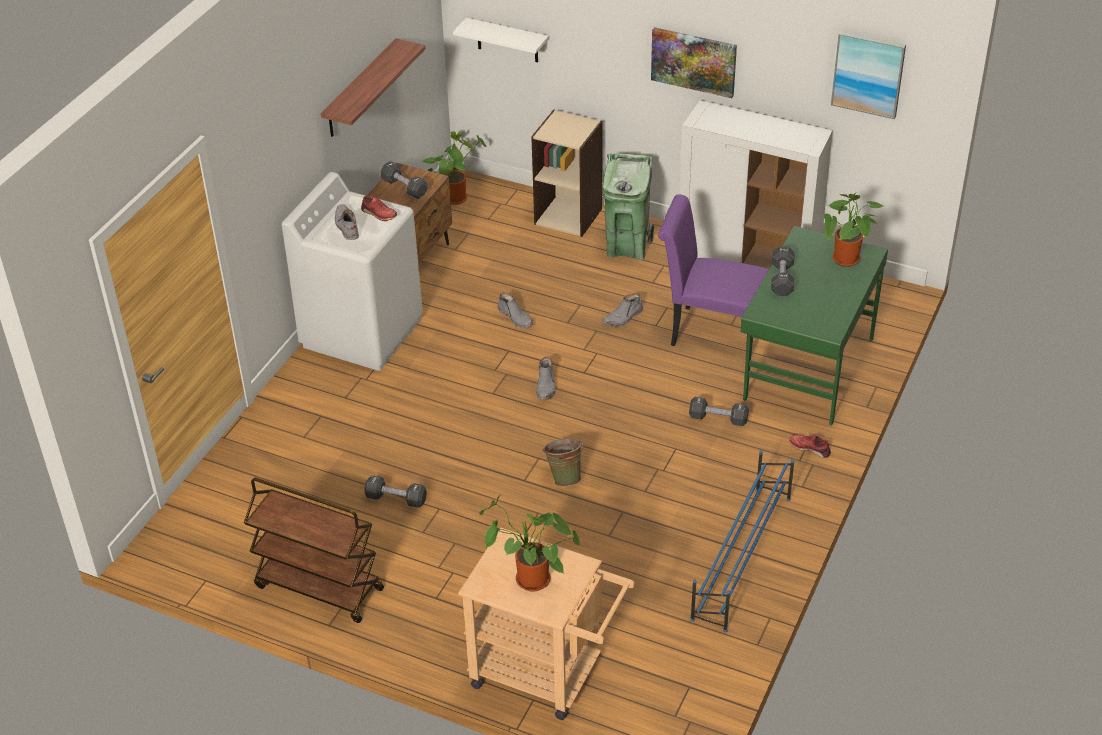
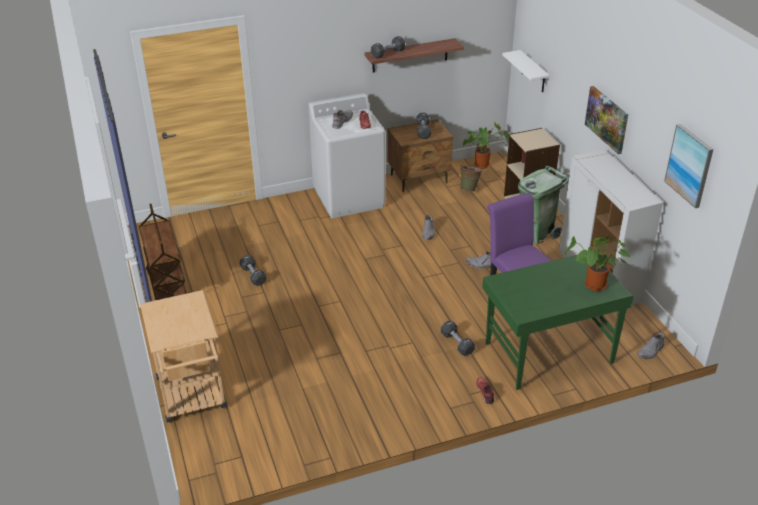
camera: 45 degrees right, 5 degrees down
potted plant [479,494,580,592] -> none
grey boot [536,356,556,400] -> grey boot moved to [637,332,665,359]
green bucket [543,439,583,486] -> green bucket moved to [460,165,483,192]
blue shoe rack [690,450,794,632] -> none
black dumbbell [771,246,794,296] -> black dumbbell moved to [371,36,405,59]

